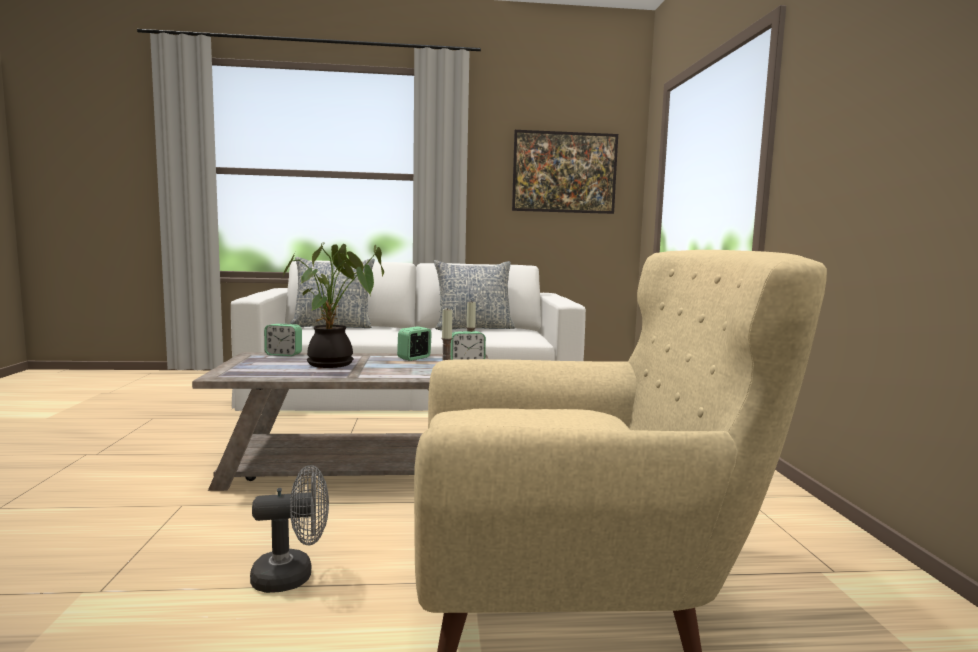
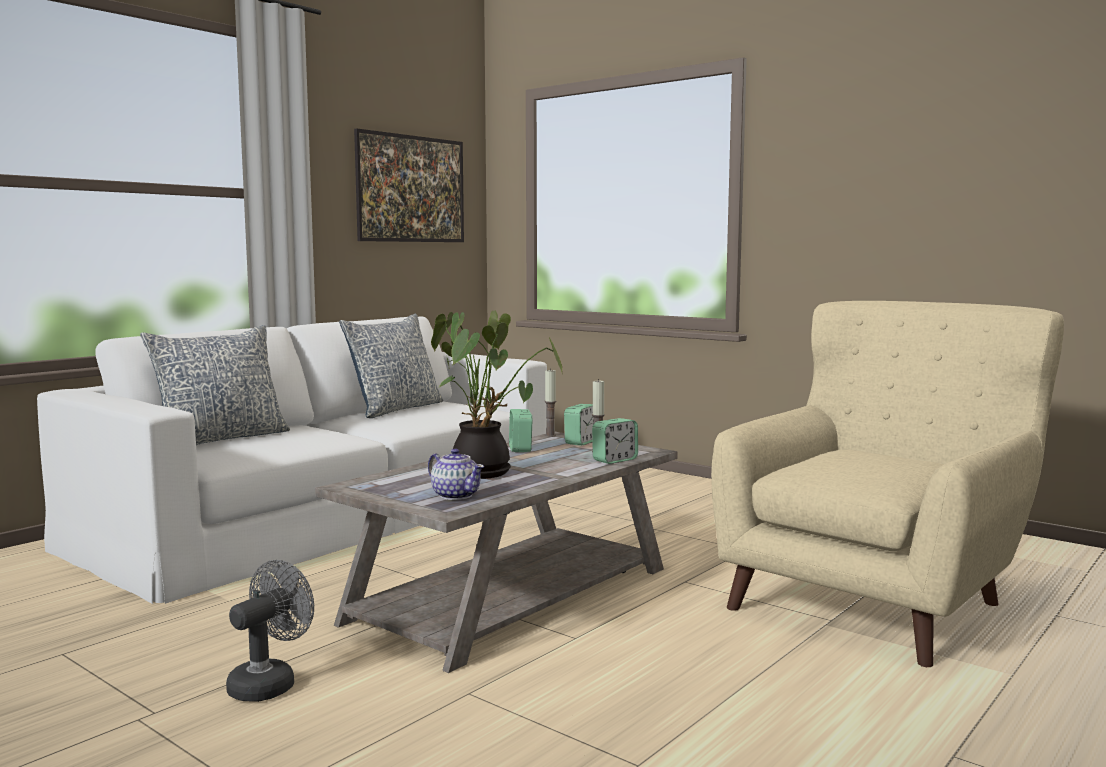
camera: 45 degrees left, 0 degrees up
grey fan [250,465,329,593] -> grey fan moved to [226,560,314,702]
alarm clock [264,324,302,356] -> alarm clock moved to [592,418,638,464]
none -> teapot [428,449,484,500]

